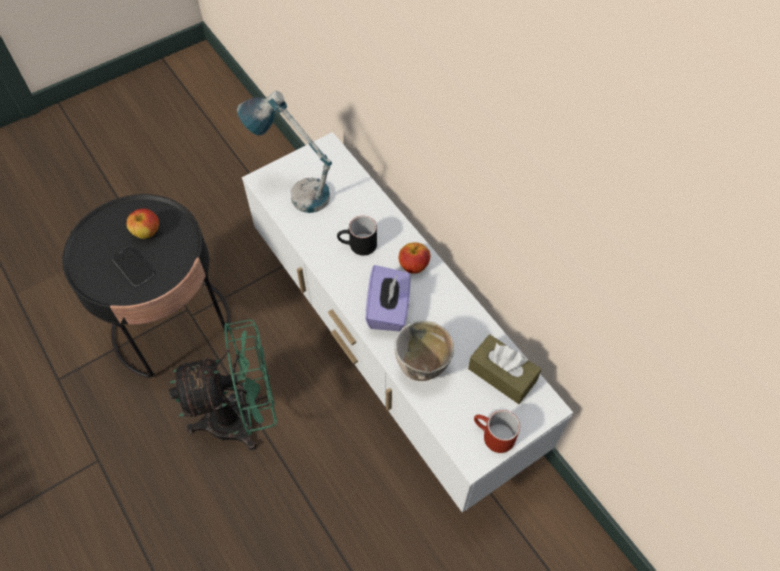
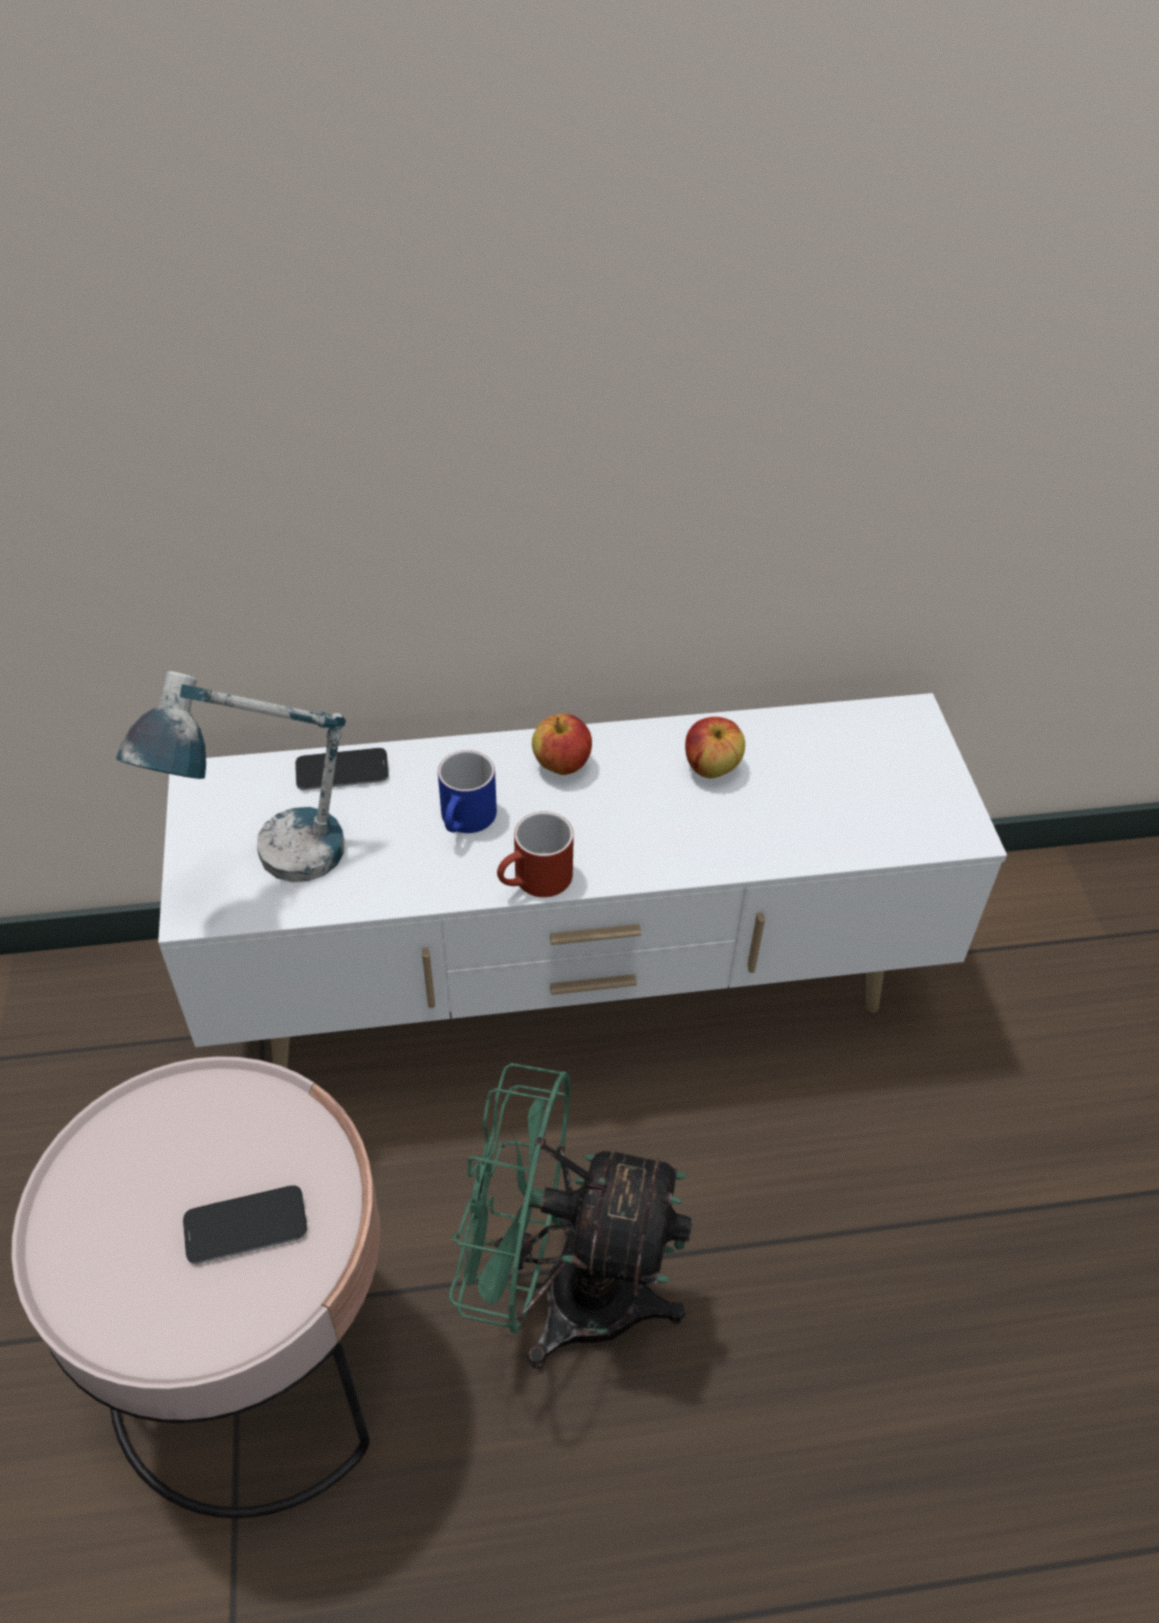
camera: 65 degrees left, 10 degrees down
black side table [62,194,230,378] -> pink side table [11,1056,380,1518]
apple [127,209,159,239] -> apple moved to [685,717,745,778]
green fan [169,319,277,451] -> green fan turned 90 degrees counterclockwise [449,1063,693,1369]
black mug [337,216,377,255] -> blue mug [438,750,497,833]
purple tissue box [366,265,411,331] -> none
bowl [394,321,454,381] -> none
brown tissue box [468,334,541,404] -> none
red mug [474,410,520,453] -> red mug moved to [497,811,574,897]
none -> phone [295,748,389,790]

